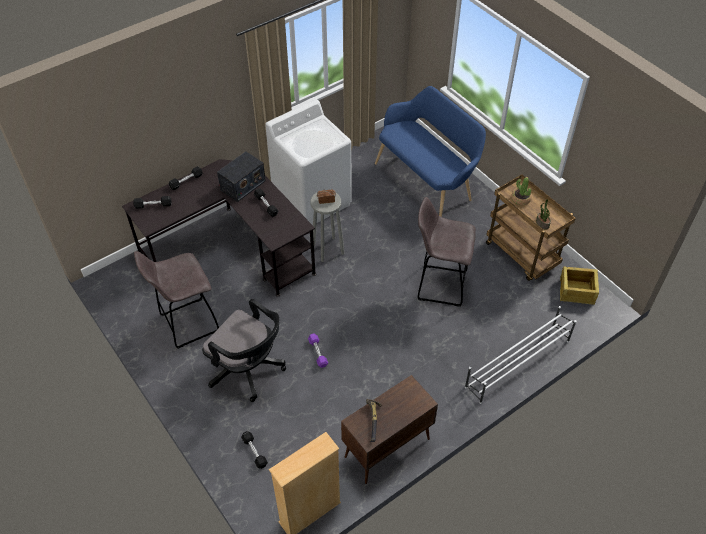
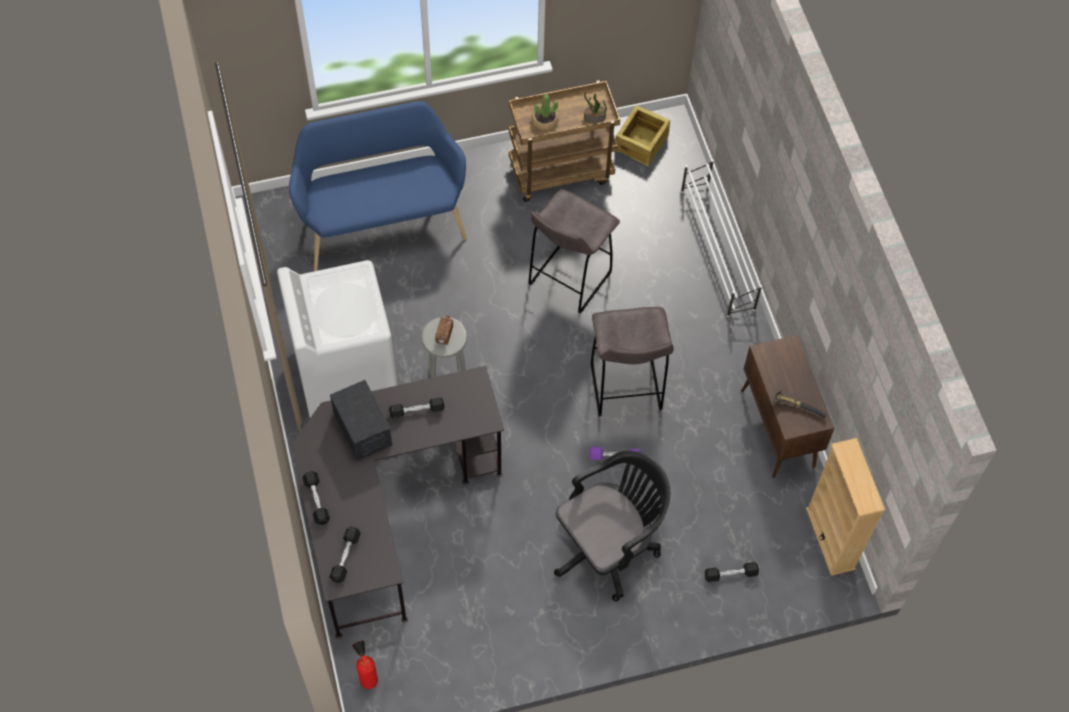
camera: 70 degrees left, 10 degrees up
grey stool [134,251,219,349] -> grey stool moved to [591,307,674,416]
none -> fire extinguisher [352,641,378,689]

